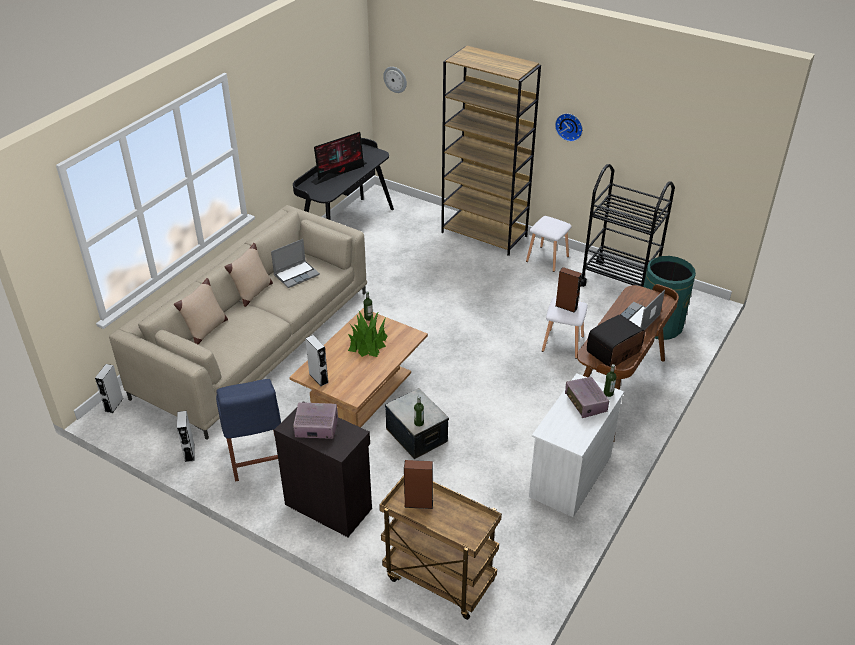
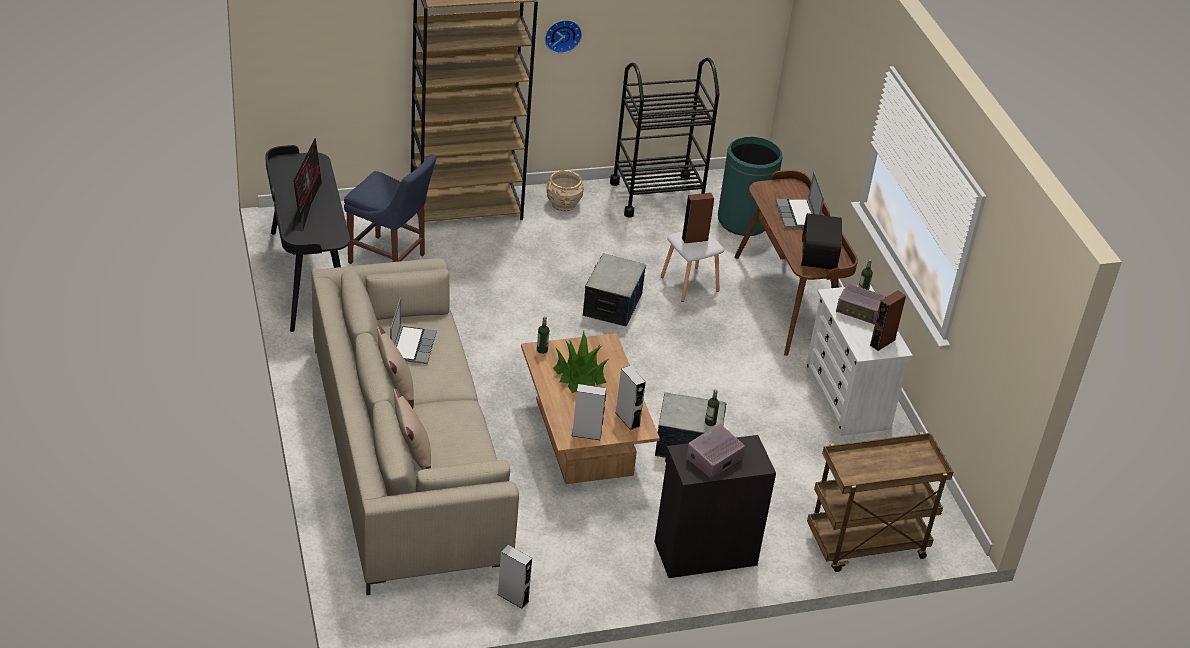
camera: 50 degrees left, 0 degrees up
grey speaker [95,364,123,413] -> grey speaker moved to [616,365,646,430]
blue chair [216,379,281,482] -> blue chair moved to [344,154,436,264]
wall clock [383,67,407,93] -> none
brown speaker [404,460,433,509] -> brown speaker moved to [870,290,906,351]
white stool [526,216,572,272] -> beige planter [546,170,584,211]
none -> storage box [583,253,646,327]

